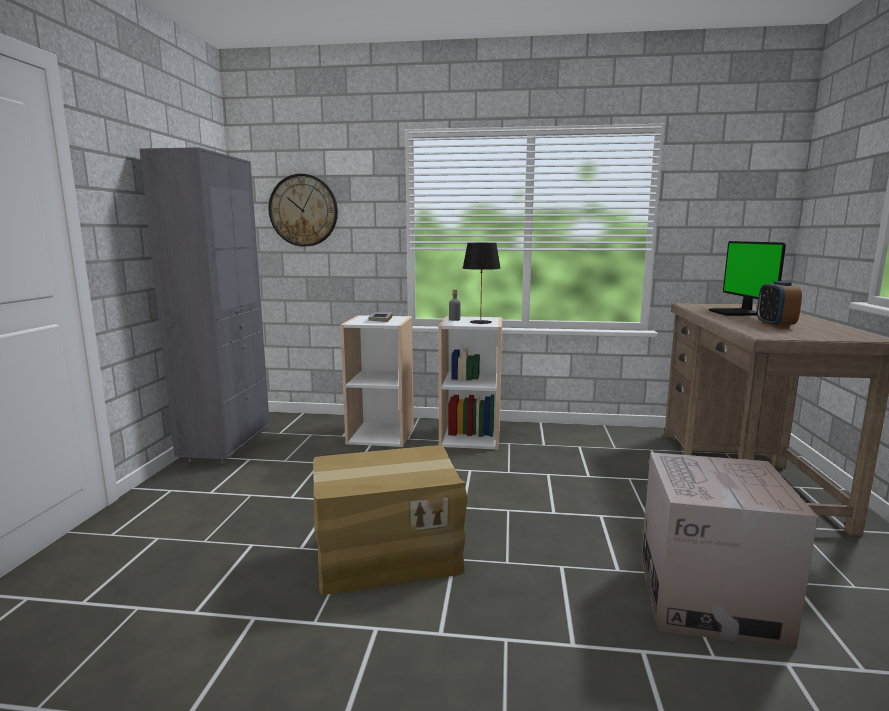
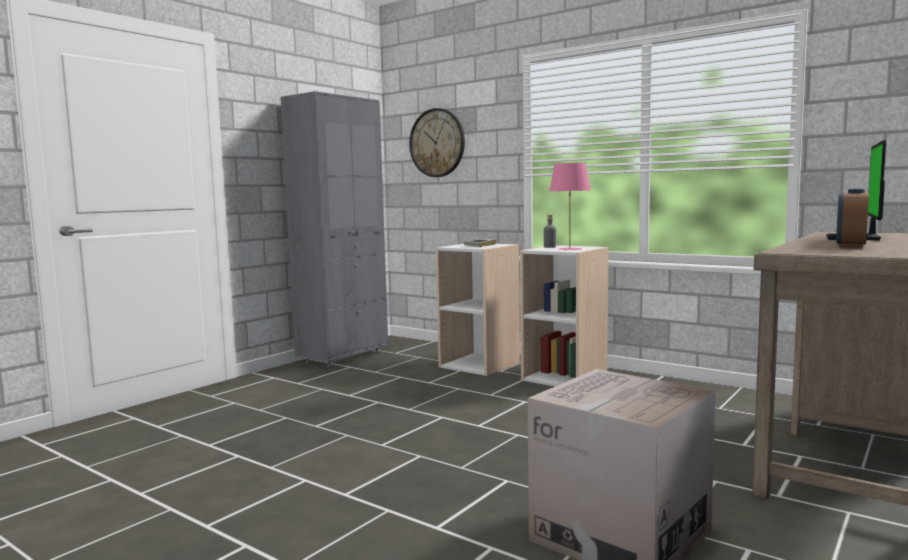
camera: 30 degrees right, 5 degrees down
cardboard box [313,445,468,595] -> none
black table lamp [463,243,501,324] -> pink table lamp [550,163,591,250]

